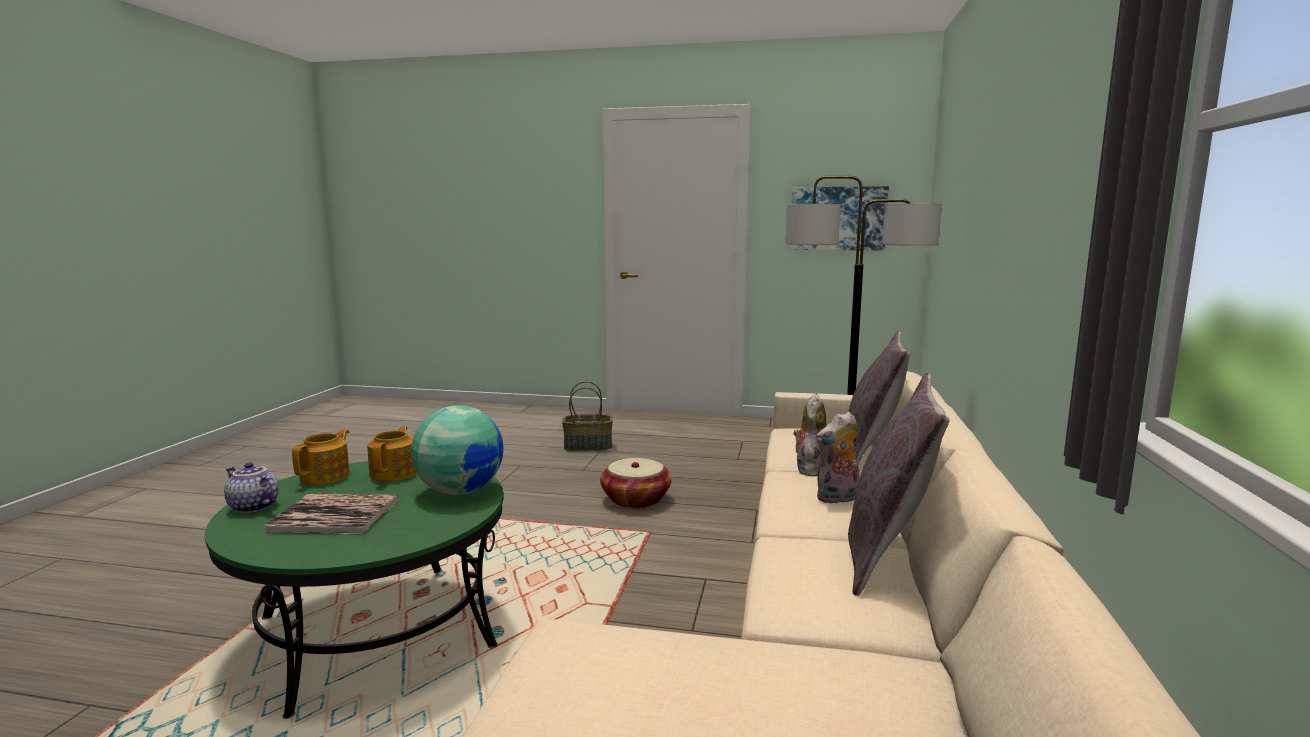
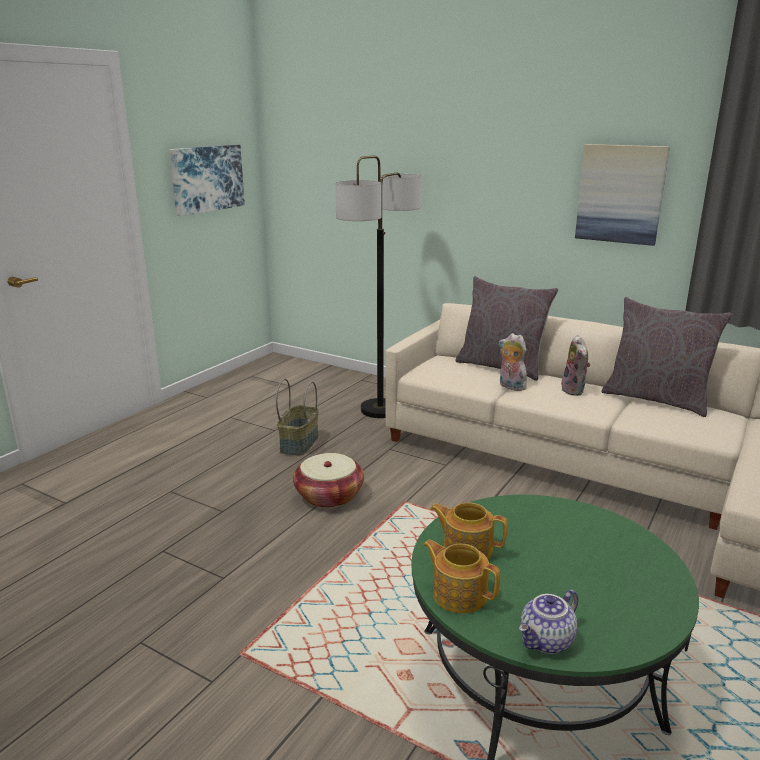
camera: 70 degrees left, 10 degrees up
book [264,493,399,534] -> none
globe [411,405,503,495] -> none
basket [562,381,613,451] -> basket moved to [276,379,319,456]
none -> picture [575,144,670,246]

